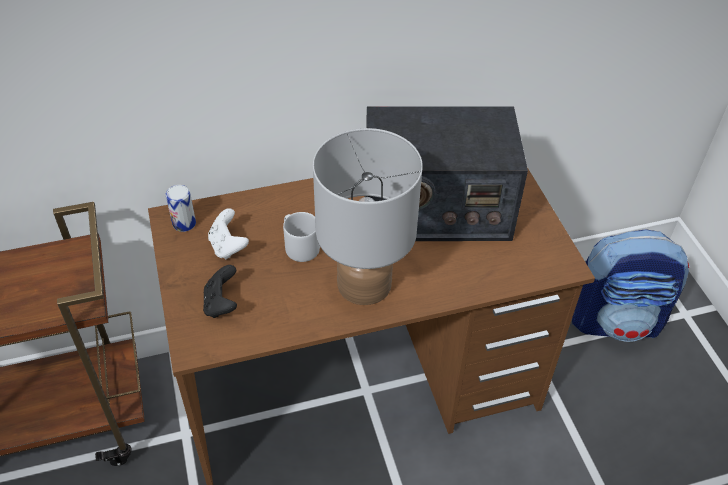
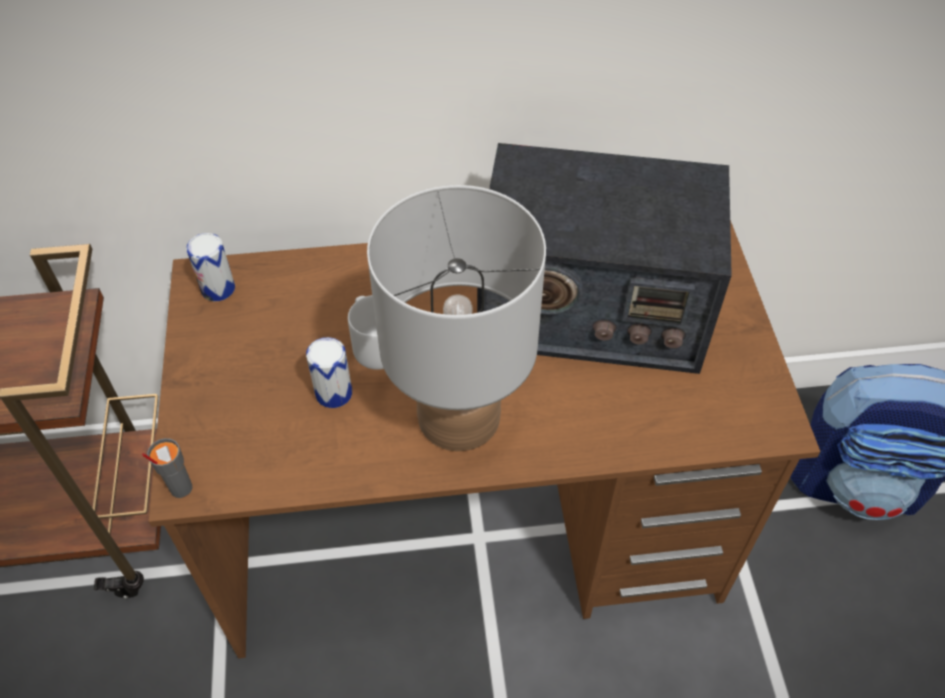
camera: 10 degrees right, 5 degrees up
black game controller [203,265,237,318] -> none
white game controller [208,208,249,260] -> none
none -> grey cup [142,438,192,498]
none -> can [306,337,352,408]

